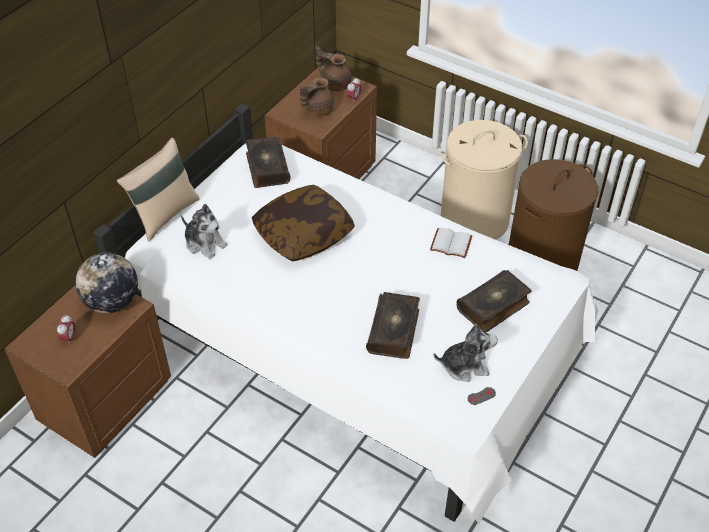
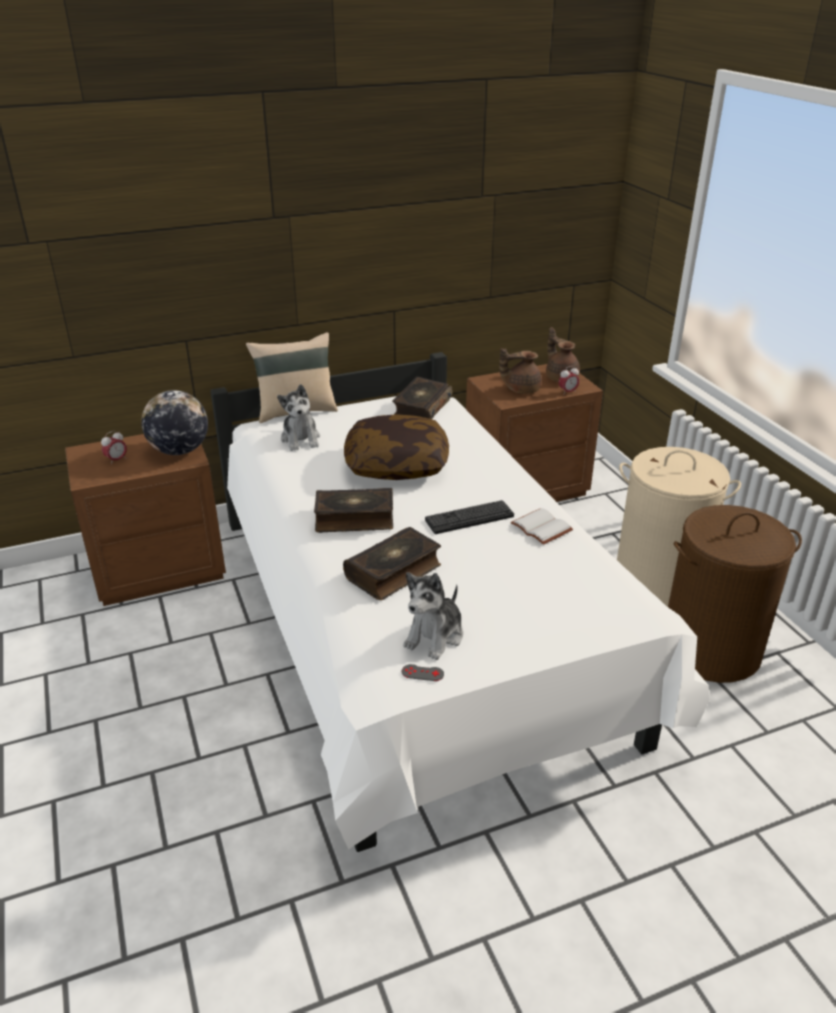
camera: 35 degrees right, 15 degrees down
plush toy [433,323,498,382] -> plush toy turned 90 degrees clockwise [403,572,463,660]
book [456,270,532,333] -> book moved to [314,488,393,533]
none -> keyboard [425,500,514,534]

